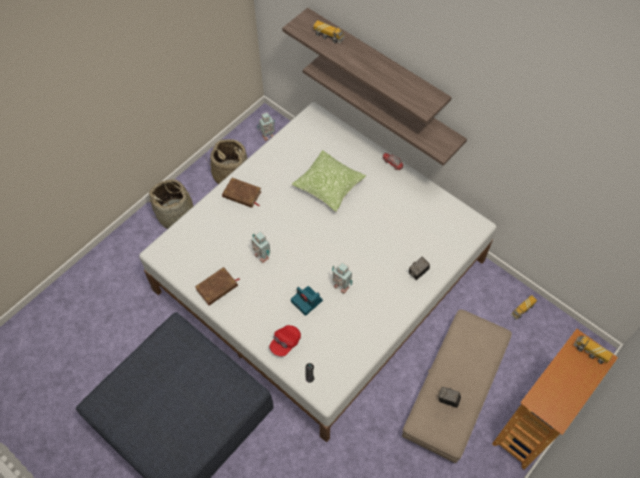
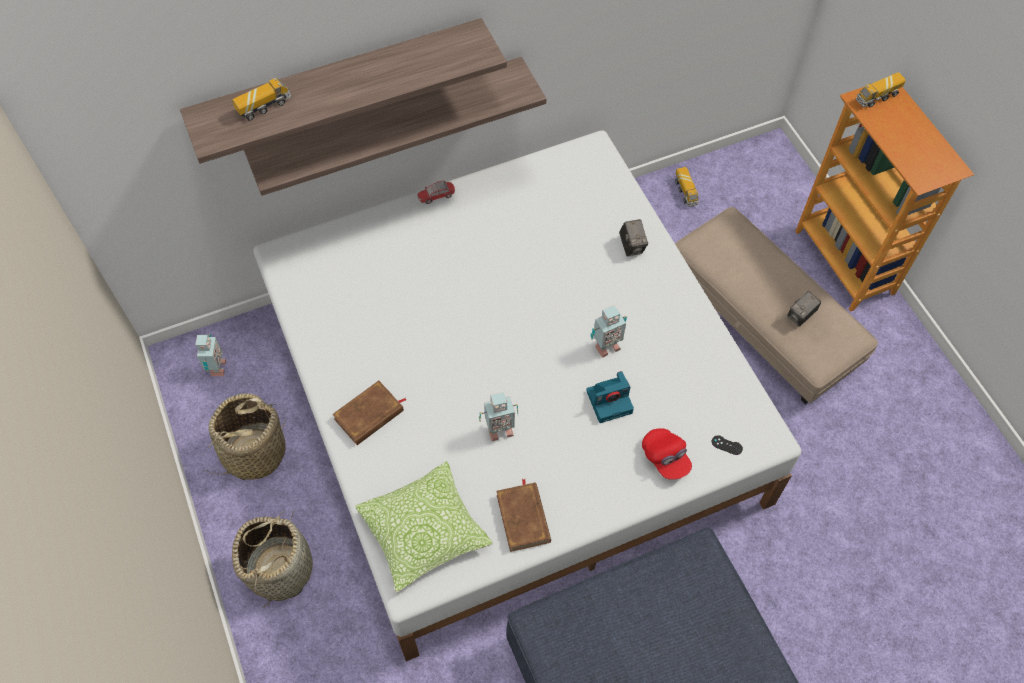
camera: 65 degrees left, 0 degrees up
pillow [291,150,366,212] -> pillow moved to [355,461,493,593]

